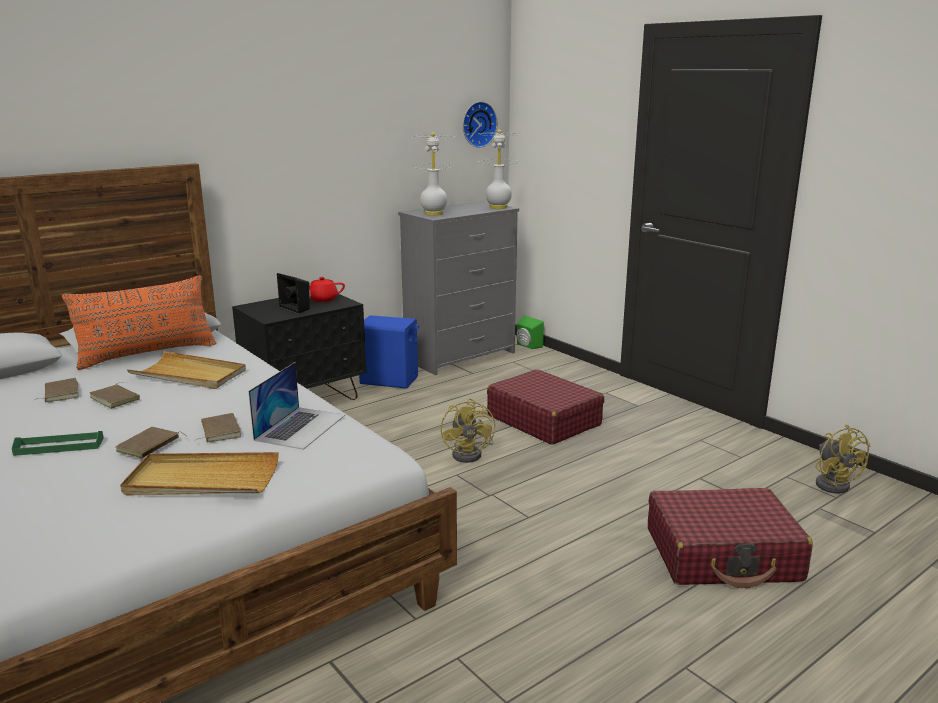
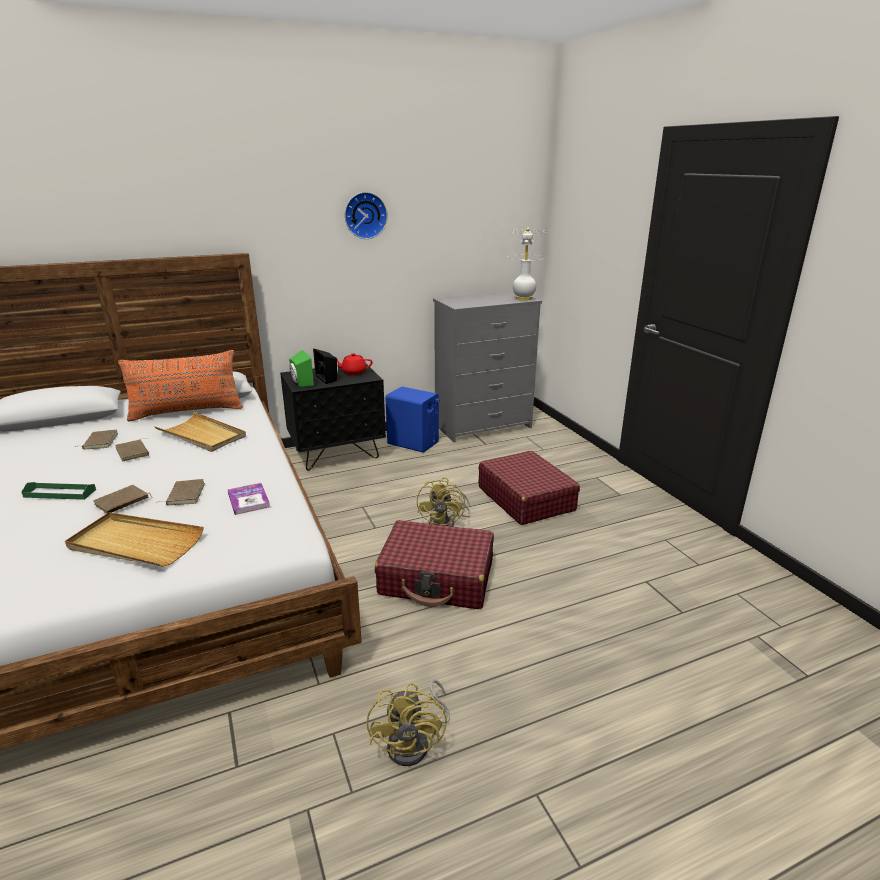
camera: 15 degrees right, 5 degrees up
laptop [249,362,345,450] -> book [228,483,270,515]
white table lamp [411,132,455,215] -> none
wall clock [463,101,497,148] -> wall clock moved to [345,192,387,239]
green speaker [517,316,544,349] -> green speaker moved to [289,350,314,387]
red suitcase [648,488,813,588] -> red suitcase moved to [375,520,494,609]
yellow fan [816,424,871,494] -> yellow fan moved to [366,680,450,766]

